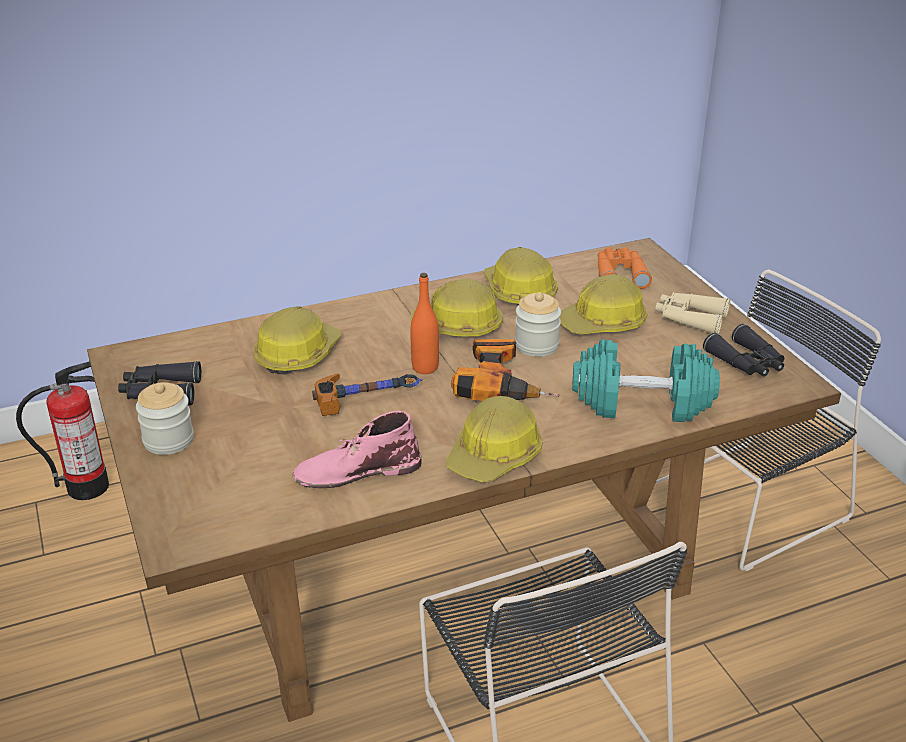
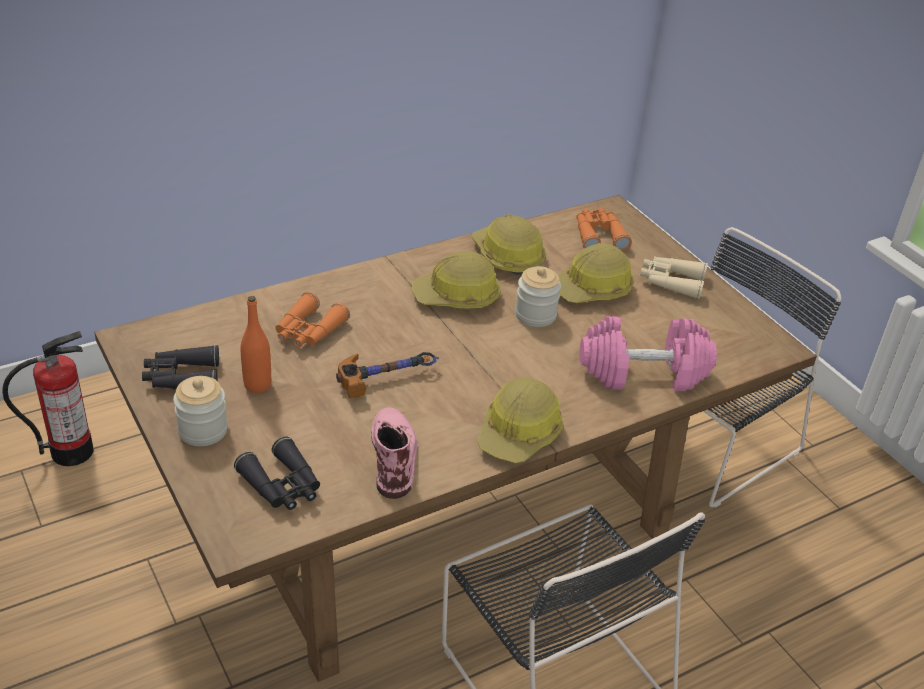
camera: 10 degrees left, 5 degrees up
hard hat [254,306,341,374] -> orange binoculars [275,292,350,347]
pink boot [293,411,422,488] -> pink boot turned 105 degrees clockwise [371,408,417,499]
orange bottle [410,273,439,374] -> orange bottle moved to [241,296,271,393]
power drill [451,339,560,401] -> none
turquoise dumbbell [572,339,720,422] -> pink dumbbell [580,316,717,391]
black binoculars [703,324,784,377] -> black binoculars moved to [234,437,320,510]

